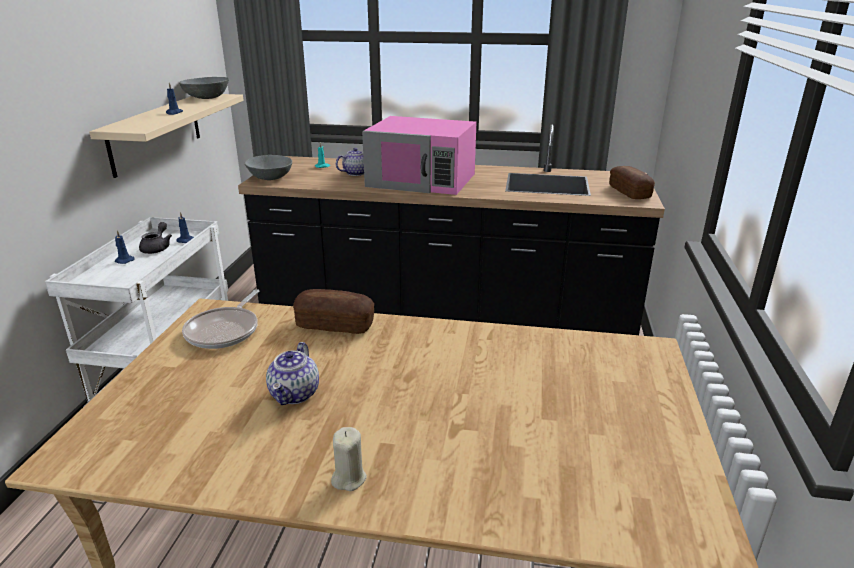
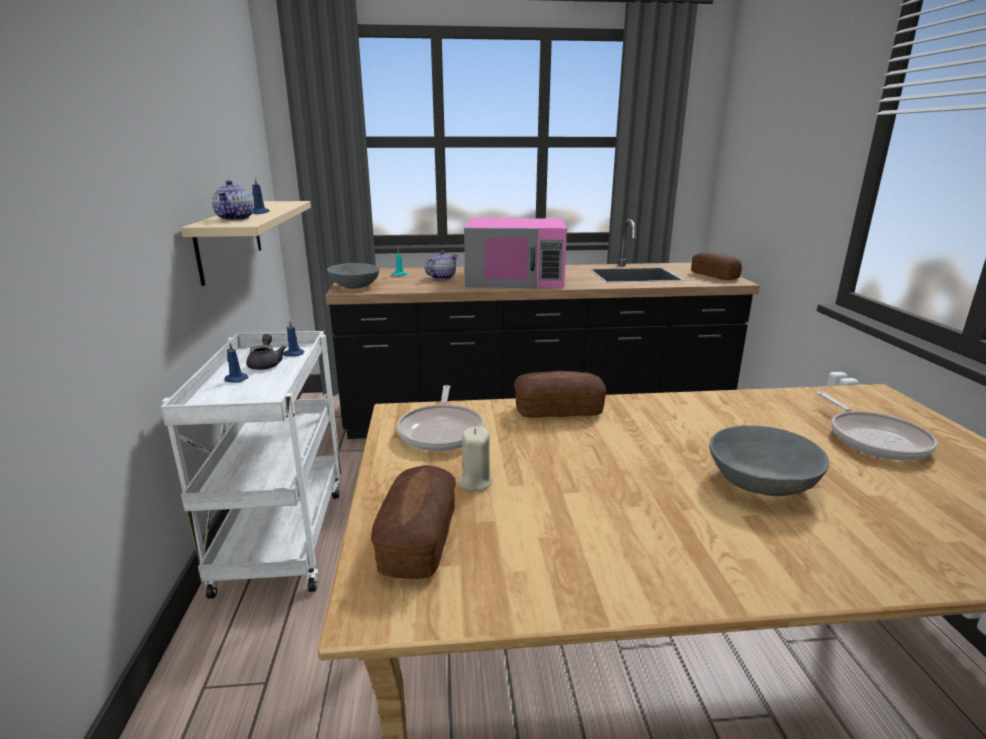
camera: 15 degrees left, 5 degrees down
grey bowl [179,77,229,99] -> grey bowl moved to [709,425,829,496]
teapot [266,342,319,405] -> teapot moved to [212,180,254,221]
beige candle [331,427,367,491] -> beige candle moved to [459,427,493,491]
none -> bread [371,465,456,579]
none -> frying pan [816,392,938,461]

